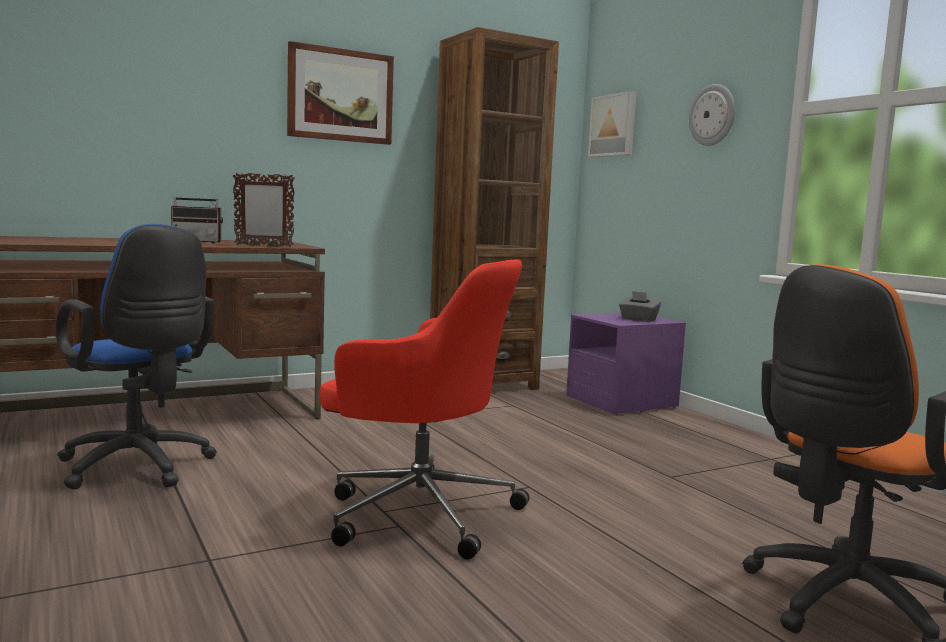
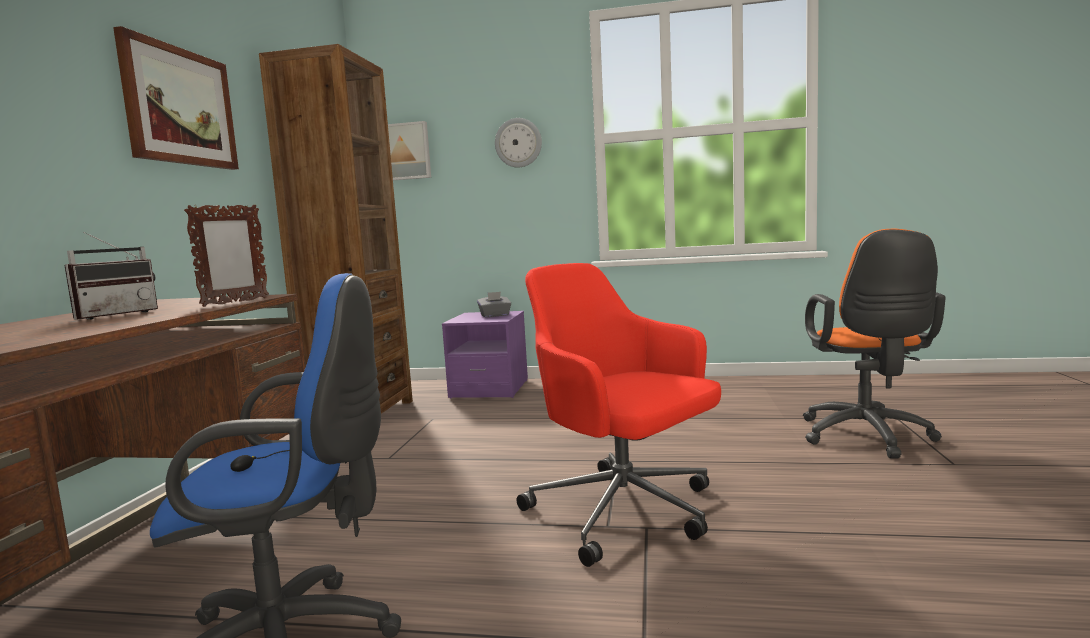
camera: 50 degrees left, 0 degrees up
red office chair [319,259,529,560] -> red office chair turned 105 degrees counterclockwise [516,263,721,567]

